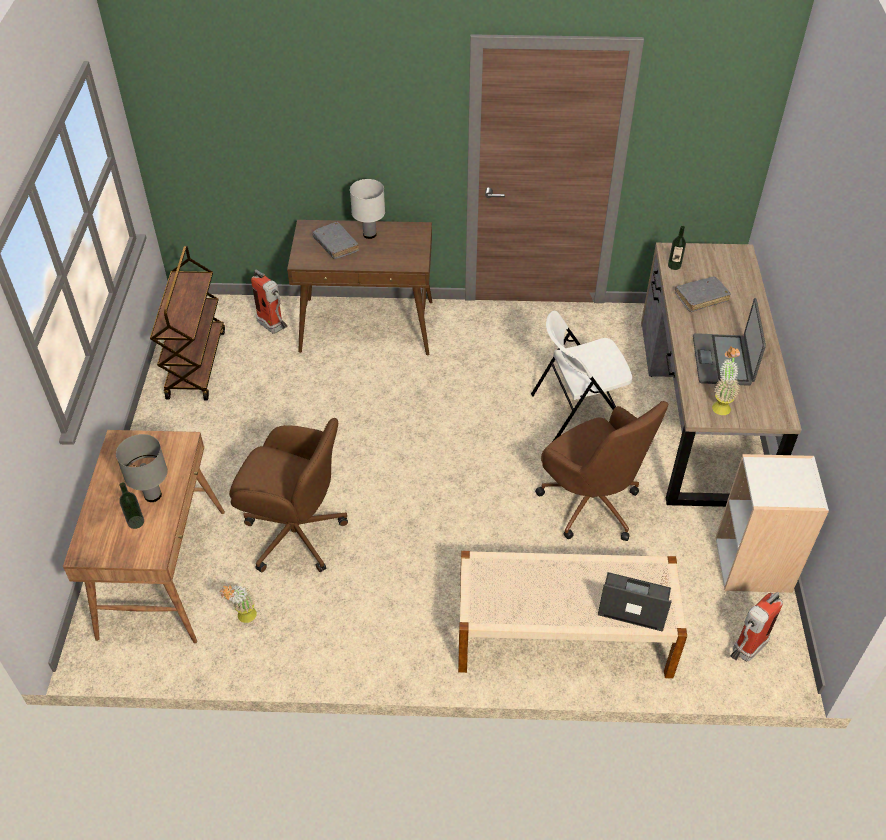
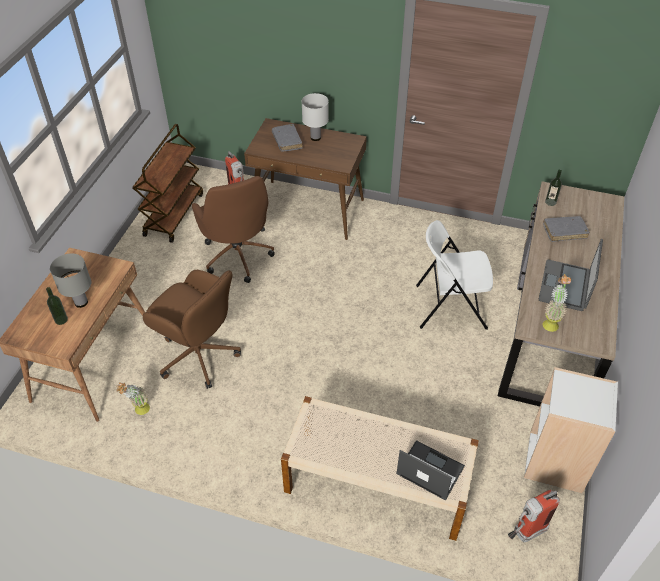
camera: 15 degrees right, 0 degrees up
brown office chair [535,401,668,541] -> brown office chair moved to [192,176,275,283]

